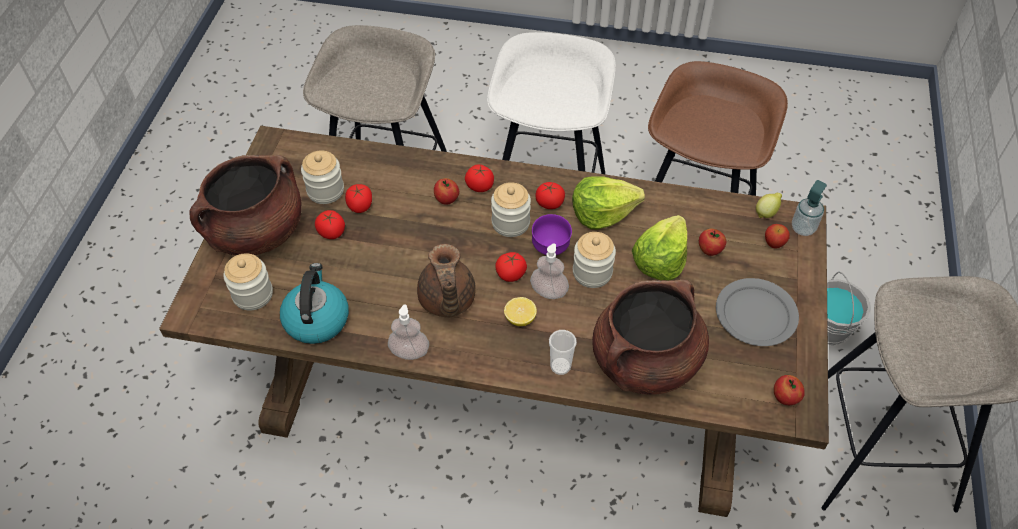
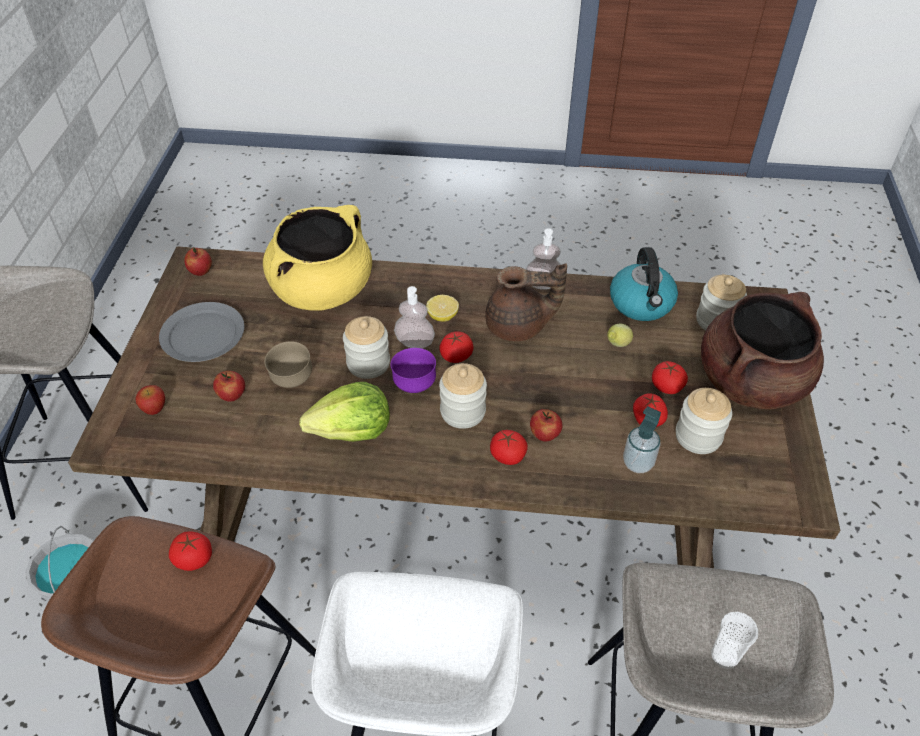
camera: 175 degrees right, 5 degrees down
brown teapot [417,244,476,318] -> brown teapot turned 105 degrees clockwise [485,264,567,341]
tomato [535,182,565,209] -> tomato moved to [169,532,212,571]
cup [549,330,577,375] -> cup moved to [711,612,758,669]
brown cooking pot [592,279,709,395] -> yellow cooking pot [263,205,372,310]
lettuce [632,215,687,281] -> brown bowl [265,341,312,388]
lemon [756,193,782,218] -> lemon moved to [607,323,633,347]
soap dispenser [792,180,827,236] -> soap dispenser moved to [623,406,661,473]

